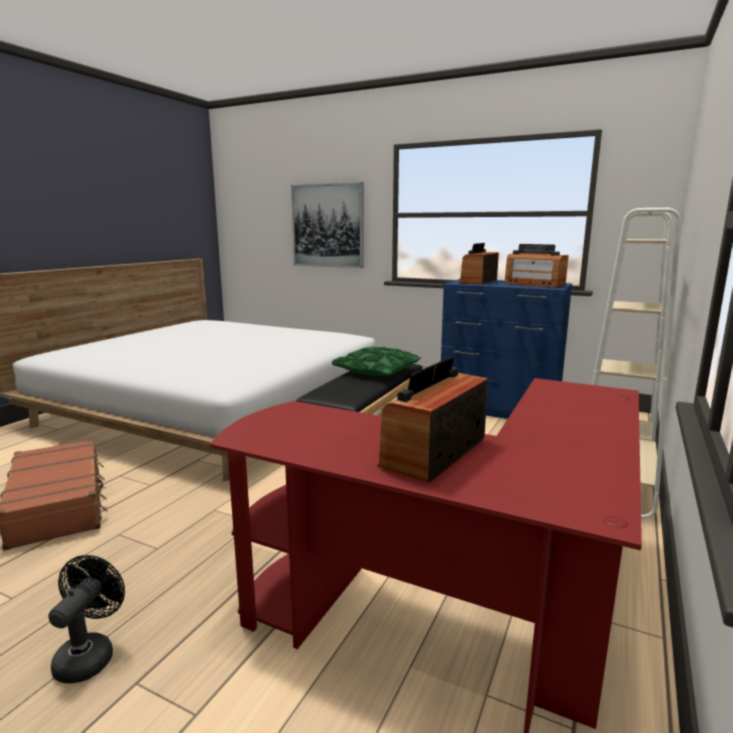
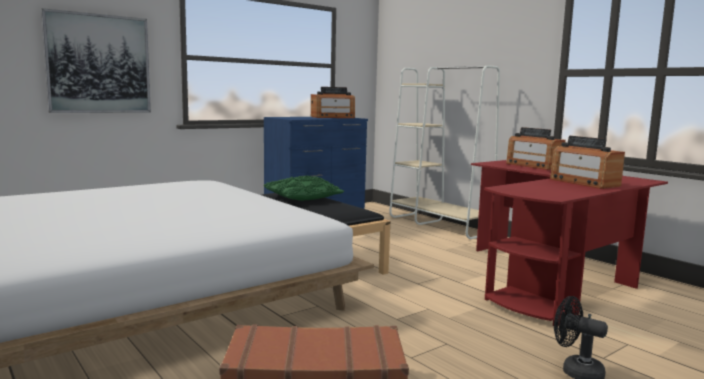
camera: 65 degrees left, 5 degrees down
radio [459,243,499,285] -> radio moved to [506,127,566,170]

